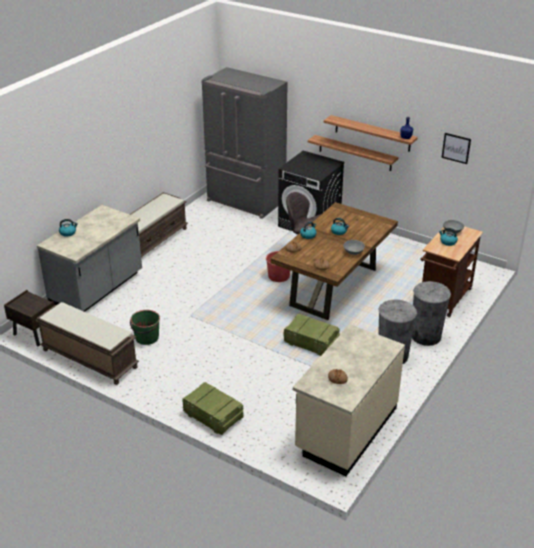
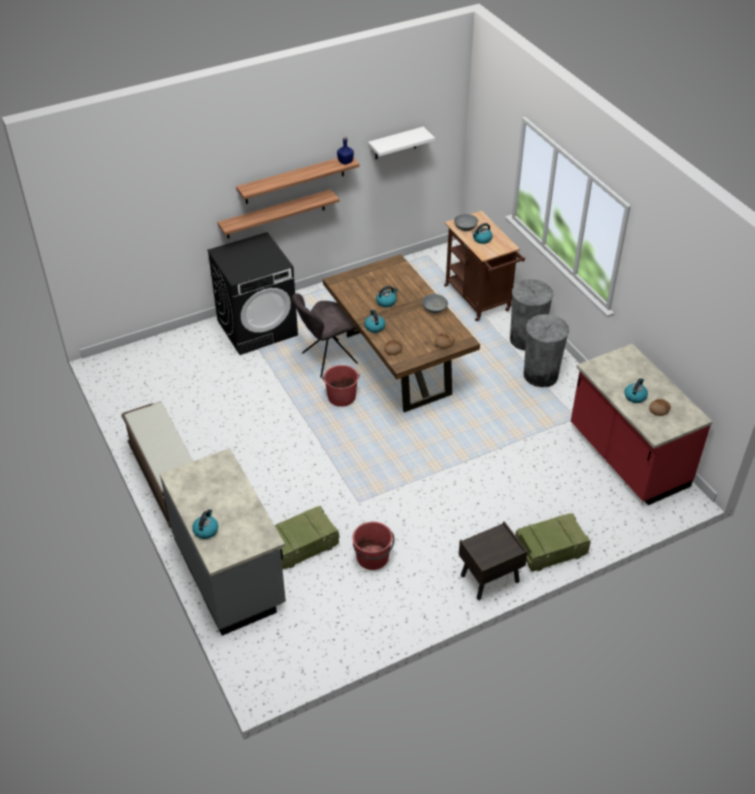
camera: 60 degrees left, 10 degrees up
brown nightstand [4,290,54,346] -> brown nightstand moved to [459,521,528,600]
brown bench [35,302,139,385] -> none
green bucket [130,310,160,345] -> red bucket [352,522,394,570]
grey fridge [201,67,288,219] -> none
crate [283,314,340,356] -> crate moved to [275,506,339,569]
beige counter [293,324,405,476] -> red counter [571,344,712,505]
picture [442,133,471,164] -> white shelf [368,127,435,159]
none -> kettle [625,378,648,403]

